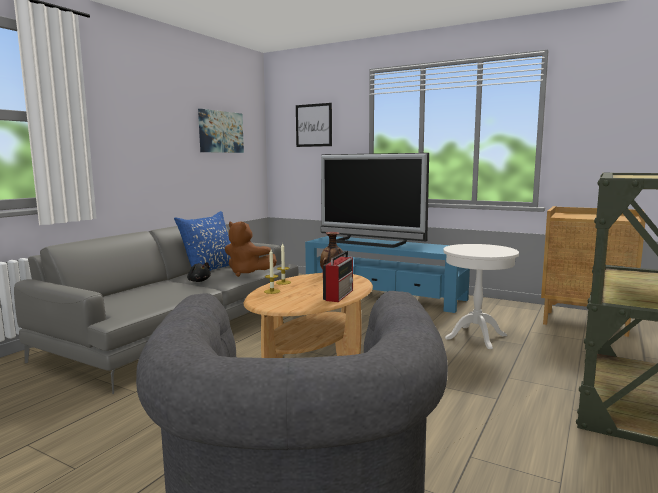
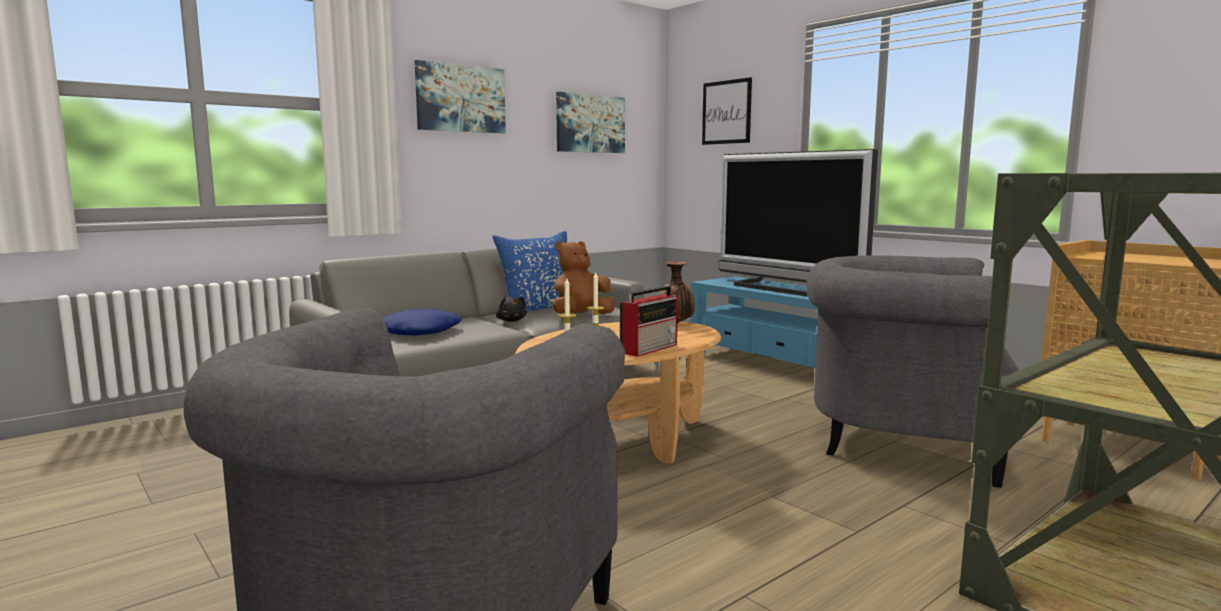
camera: 20 degrees right, 0 degrees up
brown plush toy [225,221,277,277] -> brown plush toy turned 90 degrees clockwise [552,241,614,314]
white side table [443,244,519,349] -> grey armchair [806,255,1019,488]
none -> blue pillow [382,309,462,336]
none -> picture [415,60,506,134]

